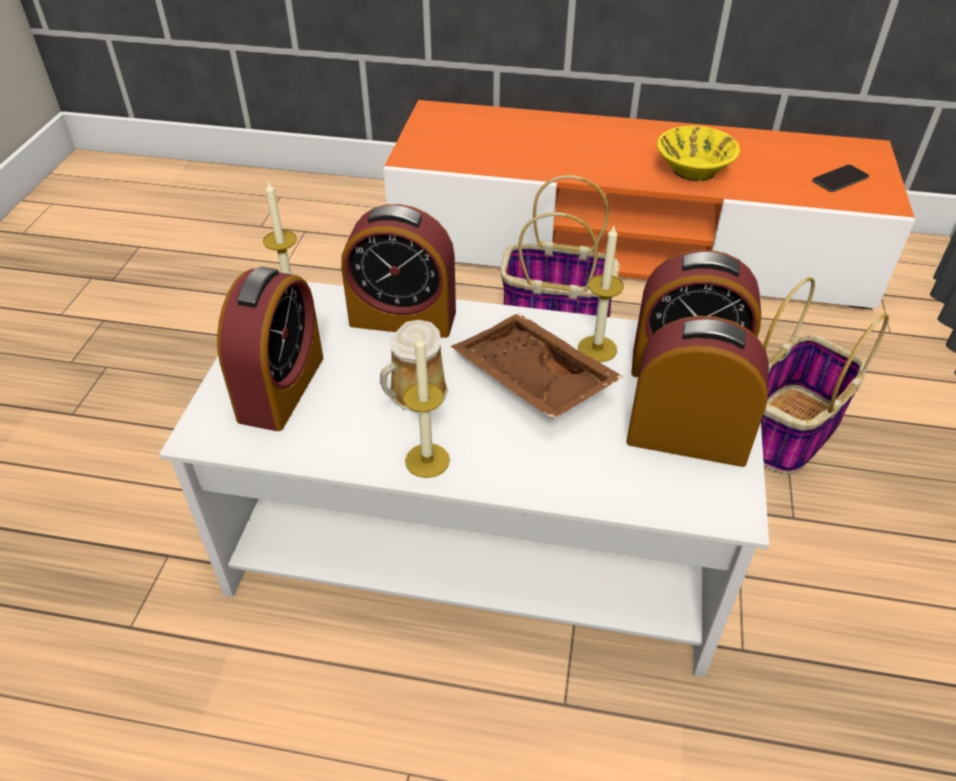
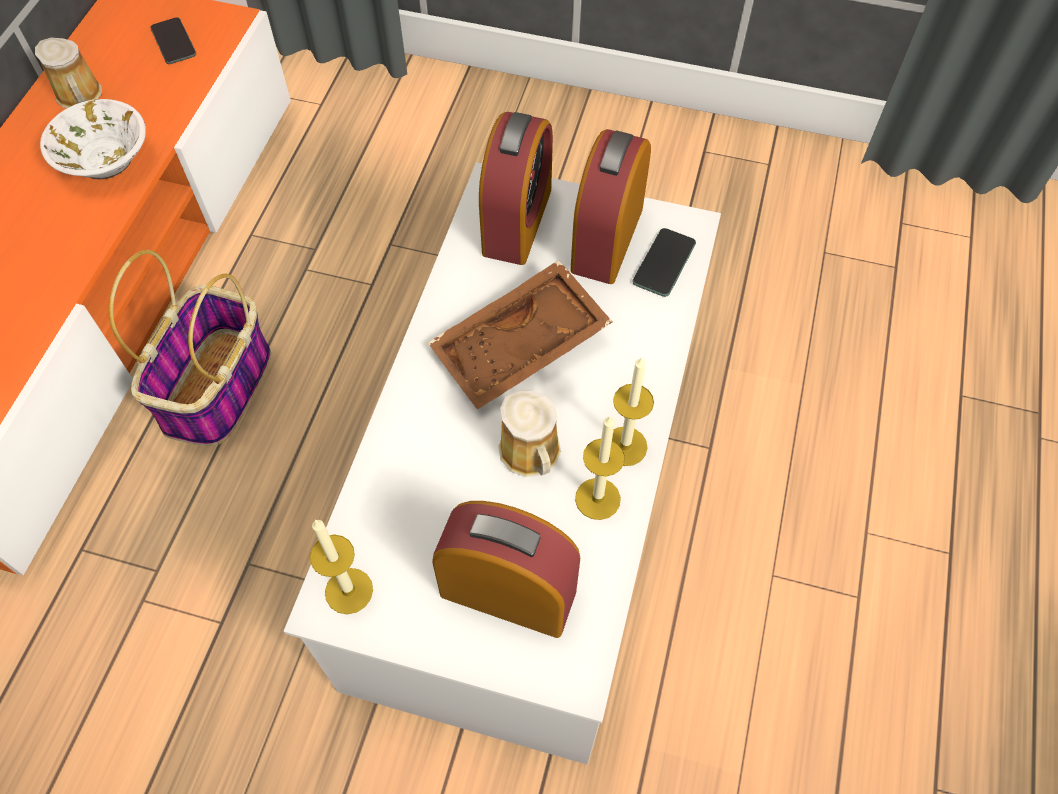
camera: 85 degrees left, 15 degrees up
alarm clock [341,204,456,338] -> none
candle [578,226,624,362] -> candle moved to [575,415,625,520]
yellow bowl [657,126,740,181] -> white bowl [40,99,146,179]
basket [761,277,889,474] -> none
none -> mug [35,38,102,108]
none -> phone [632,228,696,297]

